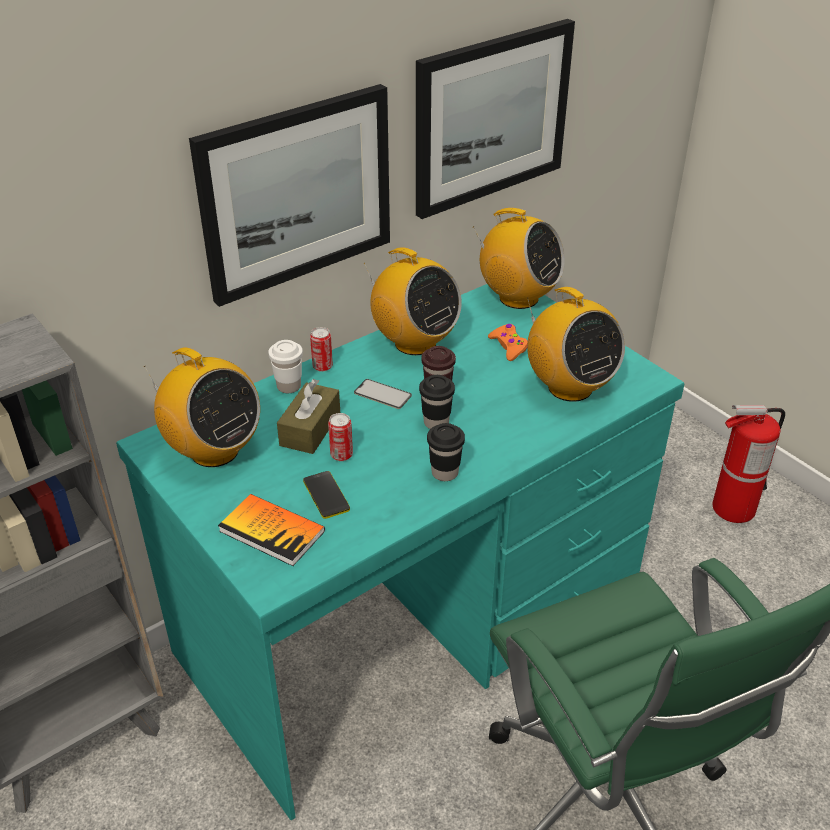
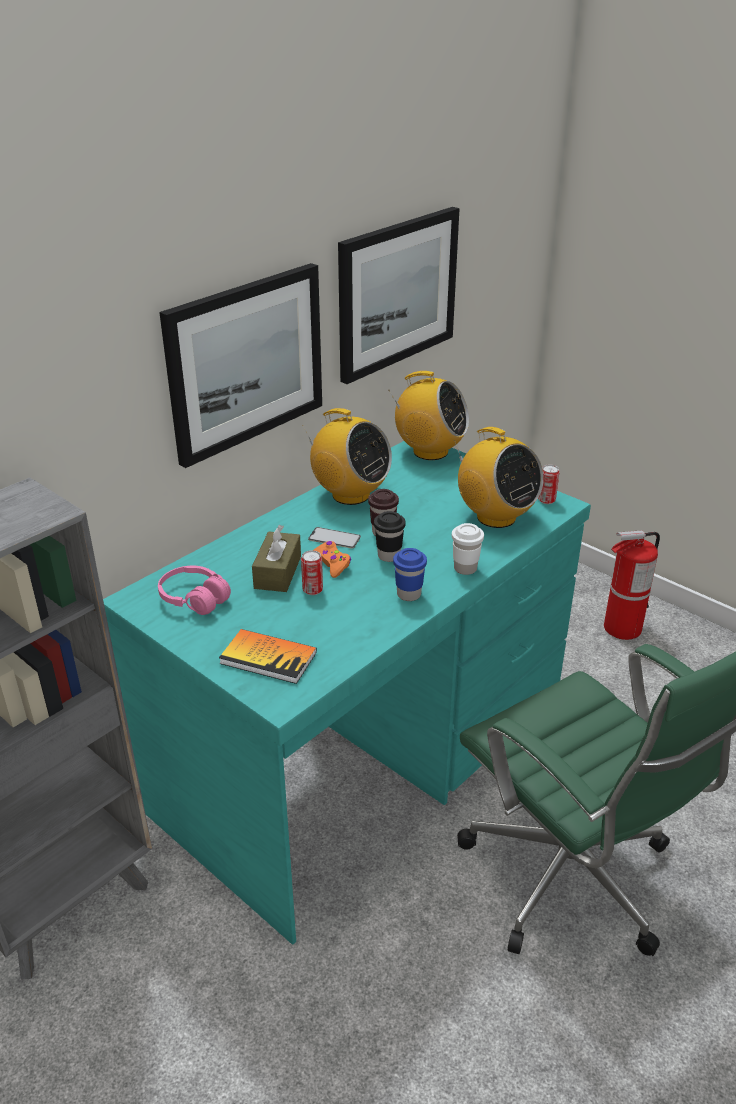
camera: 10 degrees left, 5 degrees down
radio [144,348,260,467] -> pink headphones [158,566,231,615]
white cup [268,340,303,393] -> white cup moved to [452,523,484,575]
phone [303,471,350,519] -> none
can [310,327,333,372] -> can moved to [538,465,560,504]
black cup [427,423,465,481] -> blue cup [393,548,427,601]
orange game controller [488,324,528,361] -> orange game controller moved to [314,541,351,578]

